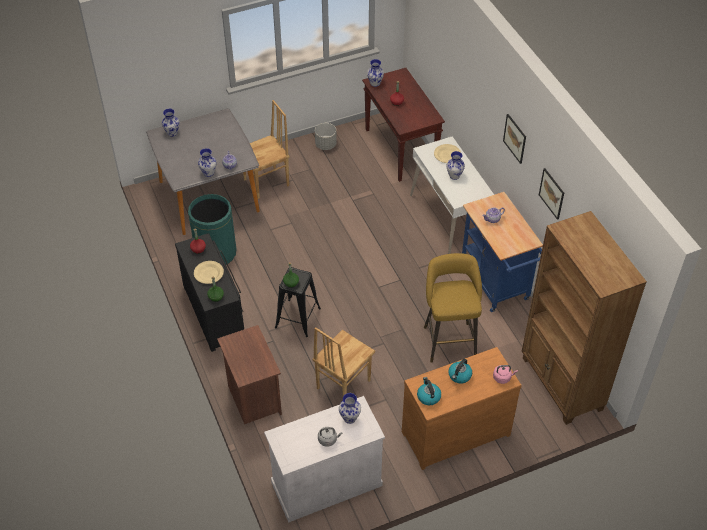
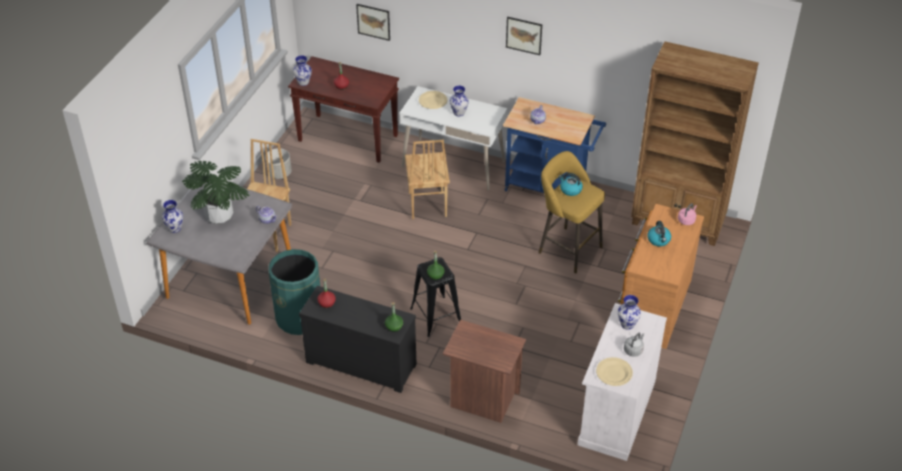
camera: 45 degrees left, 5 degrees down
beige plate [194,261,224,284] -> beige plate moved to [596,357,633,386]
vase [198,148,216,177] -> none
brown chair [313,327,375,396] -> brown chair moved to [405,140,450,219]
kettle [417,377,441,405] -> kettle moved to [558,173,583,196]
picture [539,168,564,220] -> picture moved to [356,4,390,41]
none -> potted plant [182,161,250,224]

